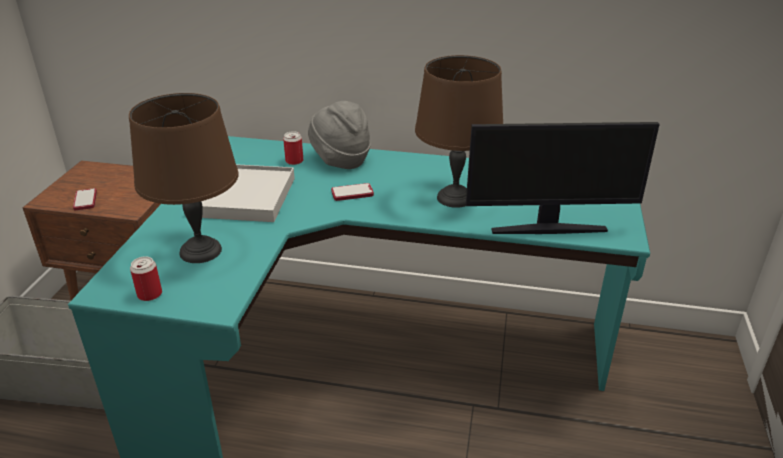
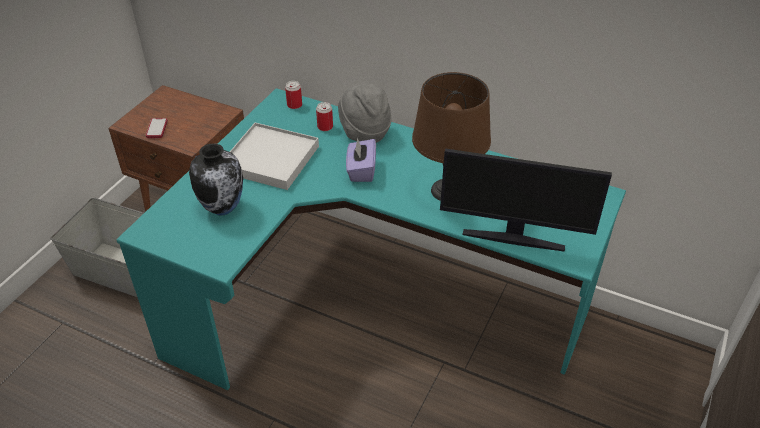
camera: 15 degrees right, 10 degrees up
brown table lamp [129,93,239,263] -> vase [189,143,243,216]
can [130,256,162,301] -> can moved to [285,81,302,109]
phone [331,183,374,201] -> purple tissue box [346,137,376,182]

